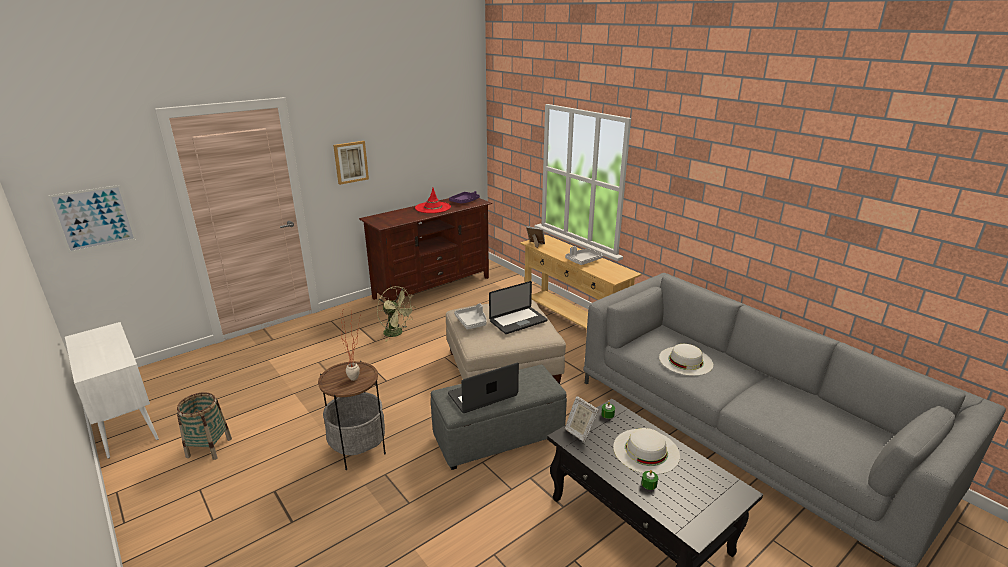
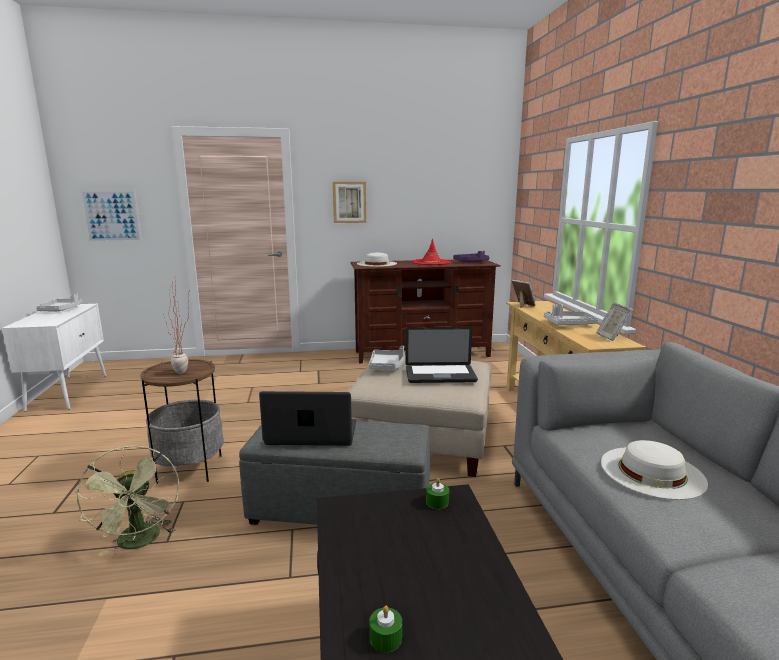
camera: 30 degrees right, 10 degrees down
basket [177,392,232,460] -> none
green fan [377,286,416,341] -> green fan moved to [76,446,179,556]
picture frame [565,396,599,442] -> picture frame moved to [596,303,633,341]
white hat [613,428,680,474] -> white hat moved to [357,252,397,267]
none -> grey tray [36,294,83,312]

